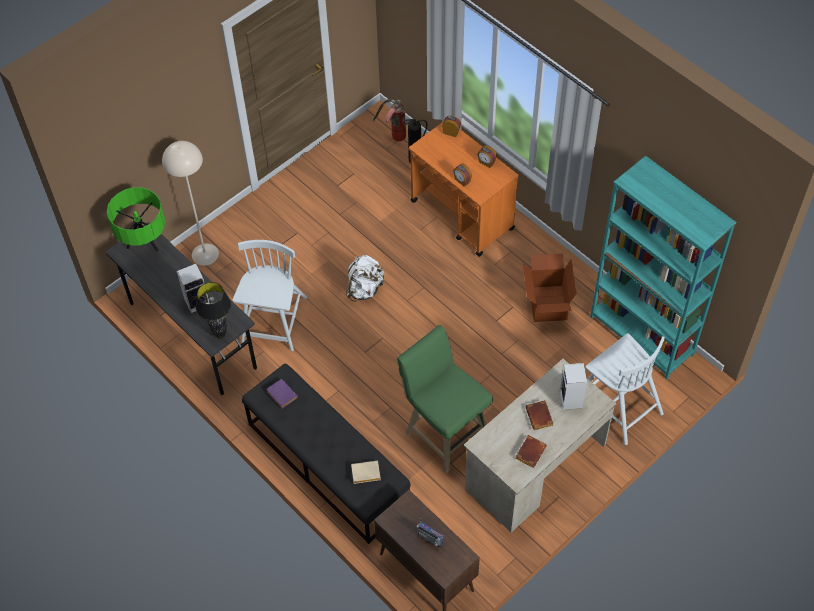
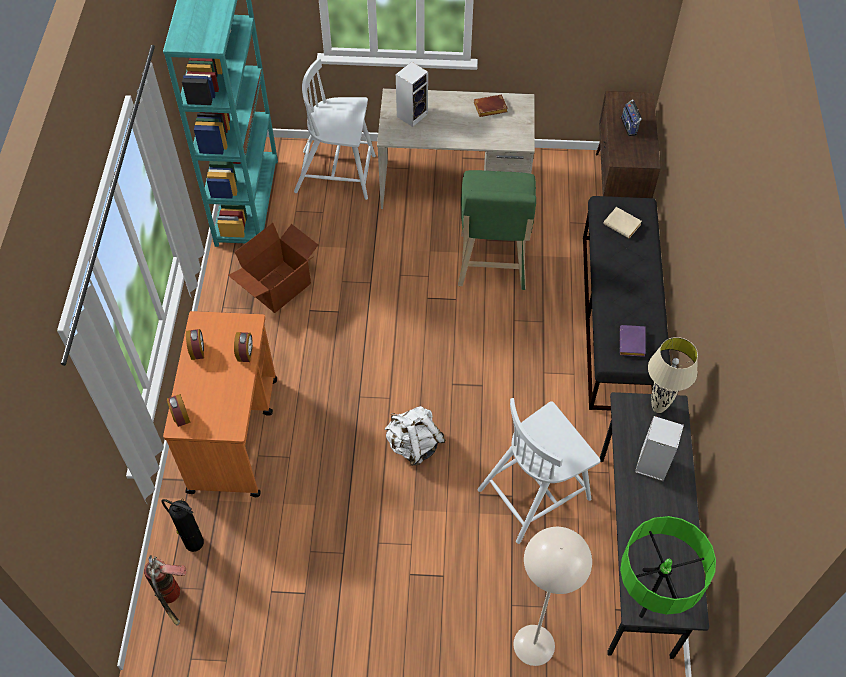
camera: 135 degrees left, 0 degrees up
black table lamp [196,282,231,339] -> beige table lamp [648,337,698,413]
brown book [525,400,553,430] -> none
white chair [585,333,665,445] -> white chair turned 90 degrees counterclockwise [294,58,376,200]

